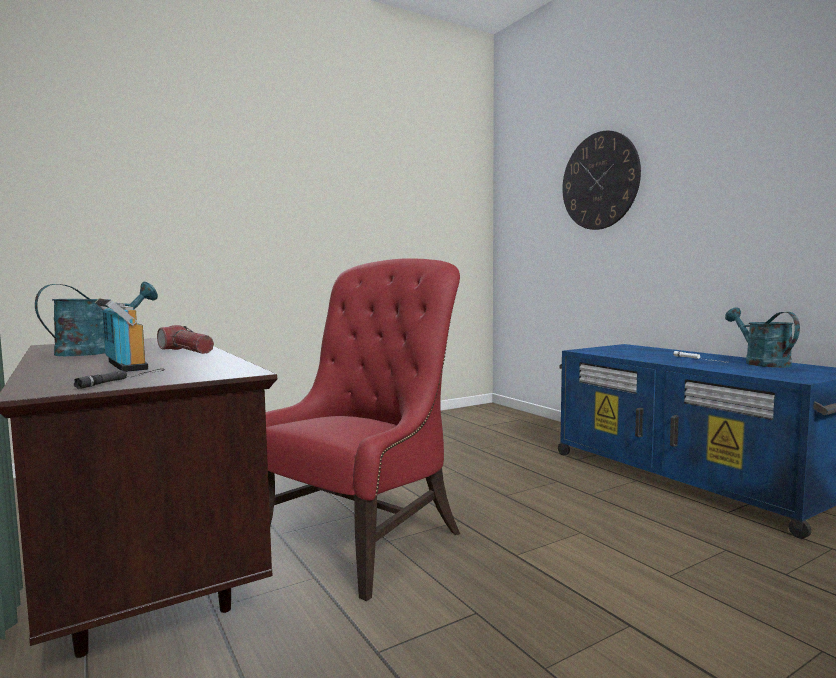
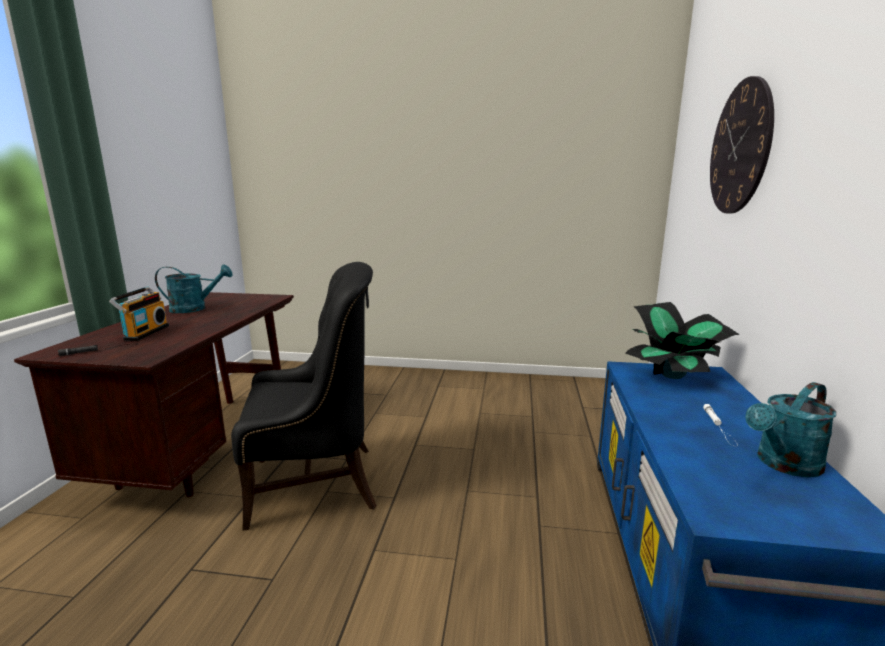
camera: 40 degrees right, 10 degrees up
flashlight [157,325,214,354] -> none
red chair [265,258,460,601] -> black chair [231,262,376,531]
turquoise watering can [725,307,800,368] -> turquoise watering can turned 150 degrees counterclockwise [745,382,836,477]
none -> potted plant [625,302,740,379]

